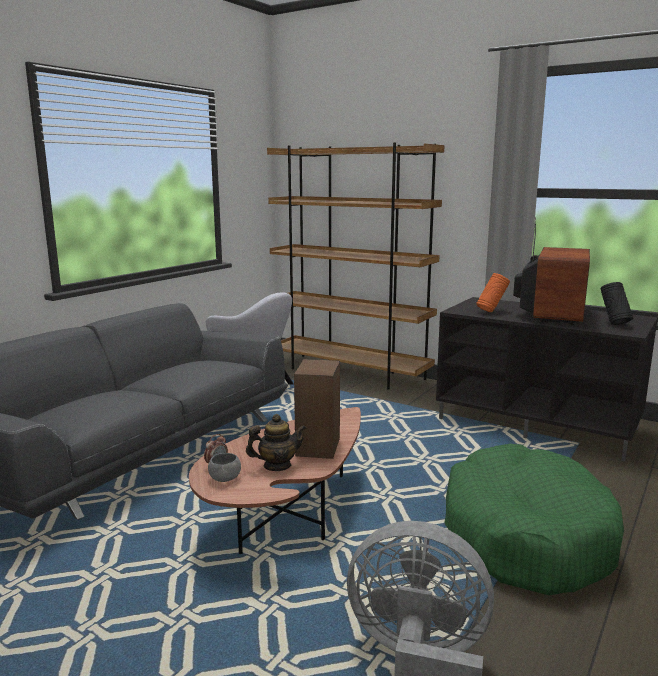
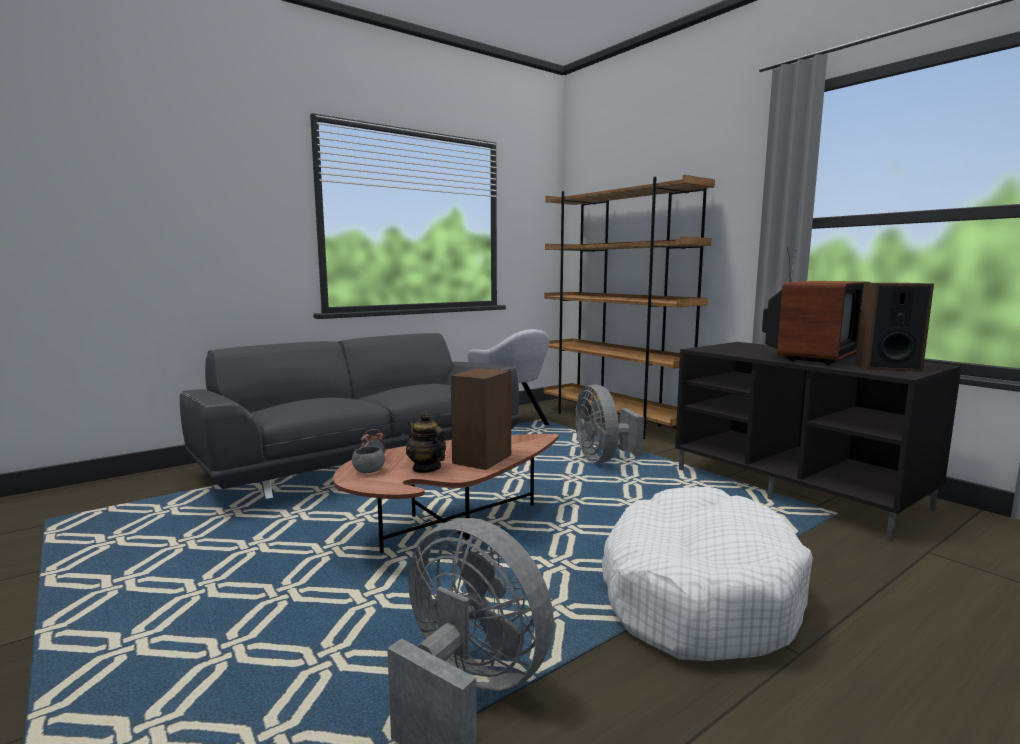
camera: 20 degrees right, 5 degrees down
teapot [246,414,306,471] -> teapot turned 135 degrees counterclockwise [406,413,446,473]
green dog bed [444,444,624,596] -> white dog bed [602,487,813,661]
orange vase [476,273,510,312] -> none
black vase [601,282,633,325] -> speaker [855,283,934,372]
none -> grey fan [575,384,644,464]

